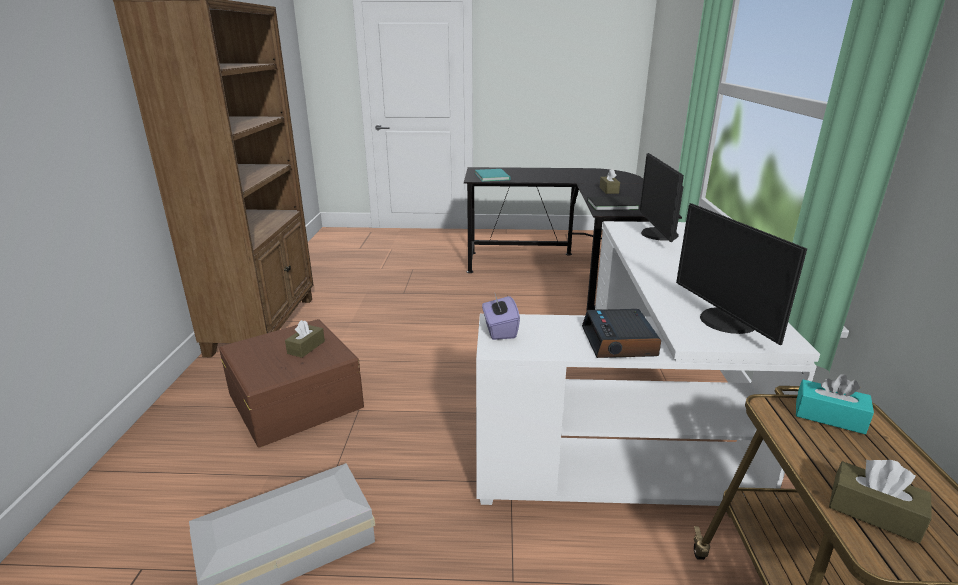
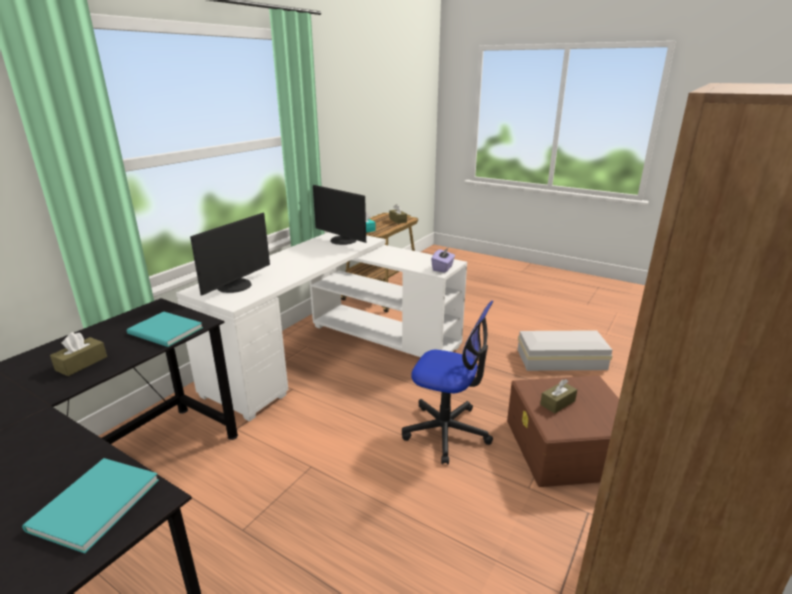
camera: 150 degrees left, 0 degrees up
alarm clock [582,309,661,358] -> none
black book [587,196,639,211] -> turquoise book [126,312,203,347]
monitor [676,203,807,345] -> monitor turned 120 degrees clockwise [313,185,366,245]
none -> office chair [402,301,493,464]

